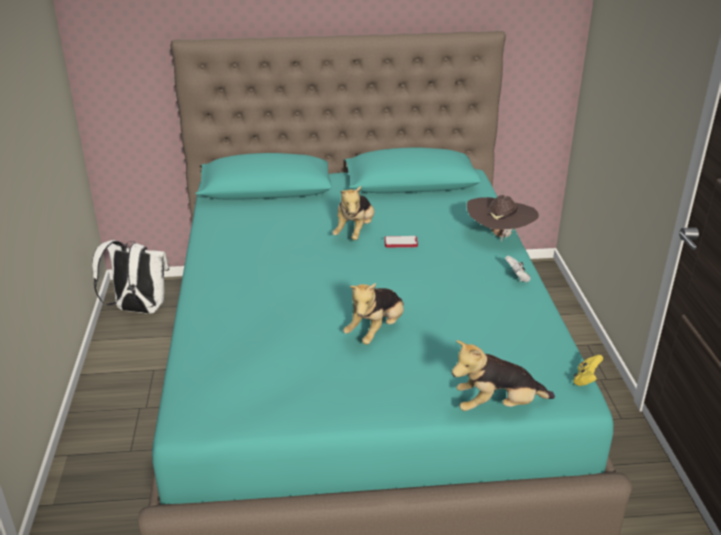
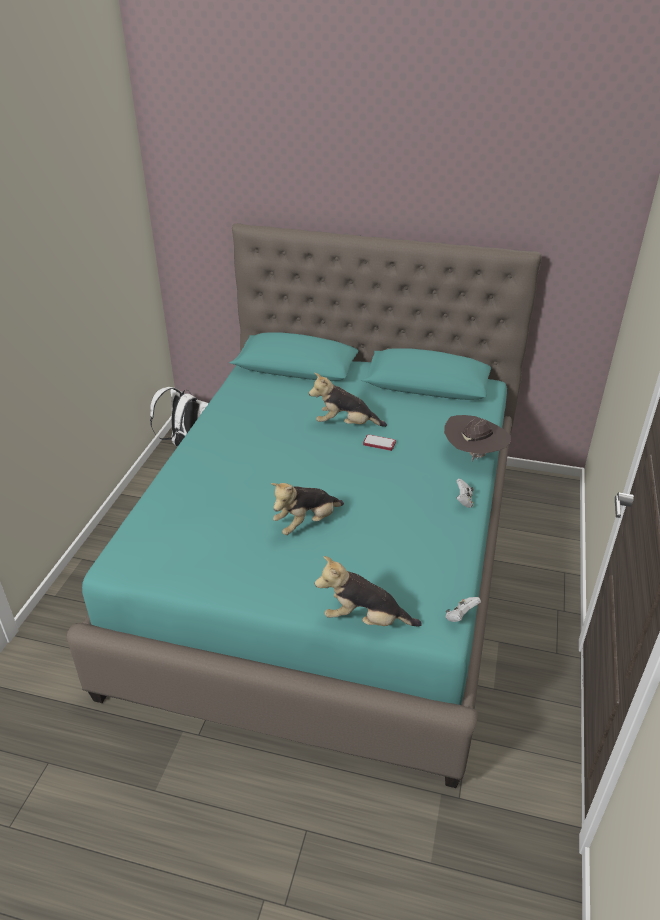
camera: 20 degrees right, 5 degrees up
plush toy [332,186,375,240] -> plush toy turned 60 degrees clockwise [309,373,387,427]
yellow game controller [573,355,603,386] -> white game controller [446,597,481,622]

